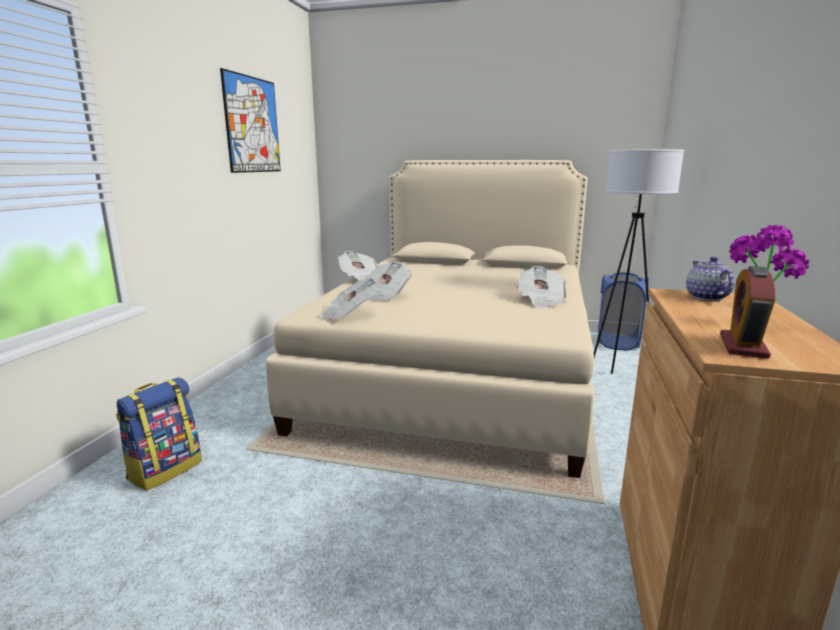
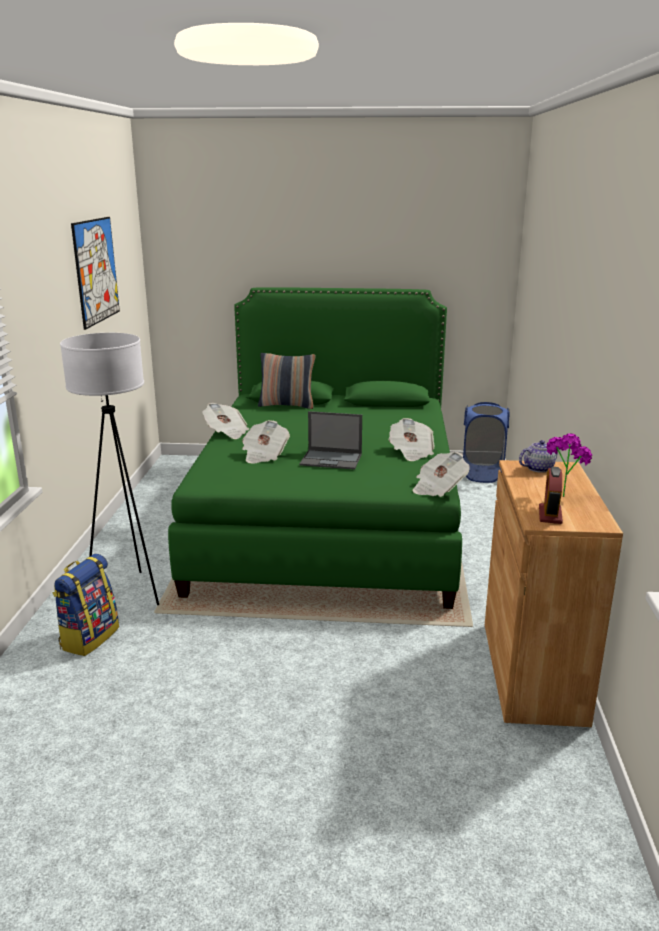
camera: 10 degrees left, 5 degrees up
beige bed [266,160,595,478] -> green bed [168,287,462,609]
newspaper [319,278,377,320] -> newspaper moved to [413,452,470,497]
white floor lamp [594,149,684,374] -> white floor lamp moved to [60,333,159,605]
teapot [686,257,735,301] -> teapot turned 75 degrees clockwise [519,440,559,473]
none -> pillow [258,353,315,409]
none -> laptop [299,411,362,470]

